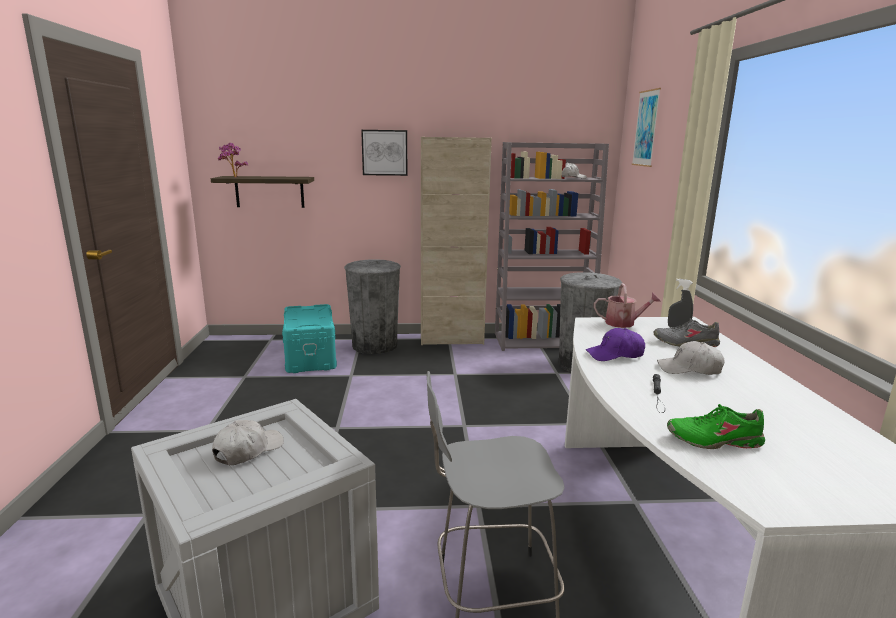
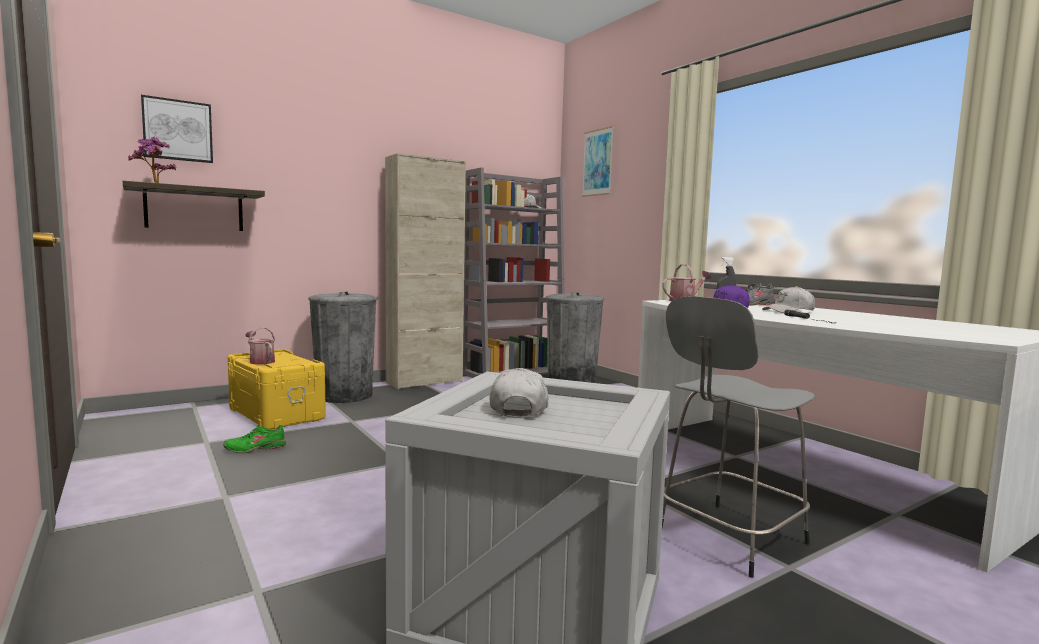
camera: 30 degrees left, 10 degrees down
turquoise storage box [282,304,337,373] -> yellow storage box [228,349,326,429]
picture [361,130,408,176] -> picture moved to [141,95,213,163]
green shoe [667,404,765,449] -> green shoe moved to [223,425,286,453]
none -> watering can [245,327,275,364]

